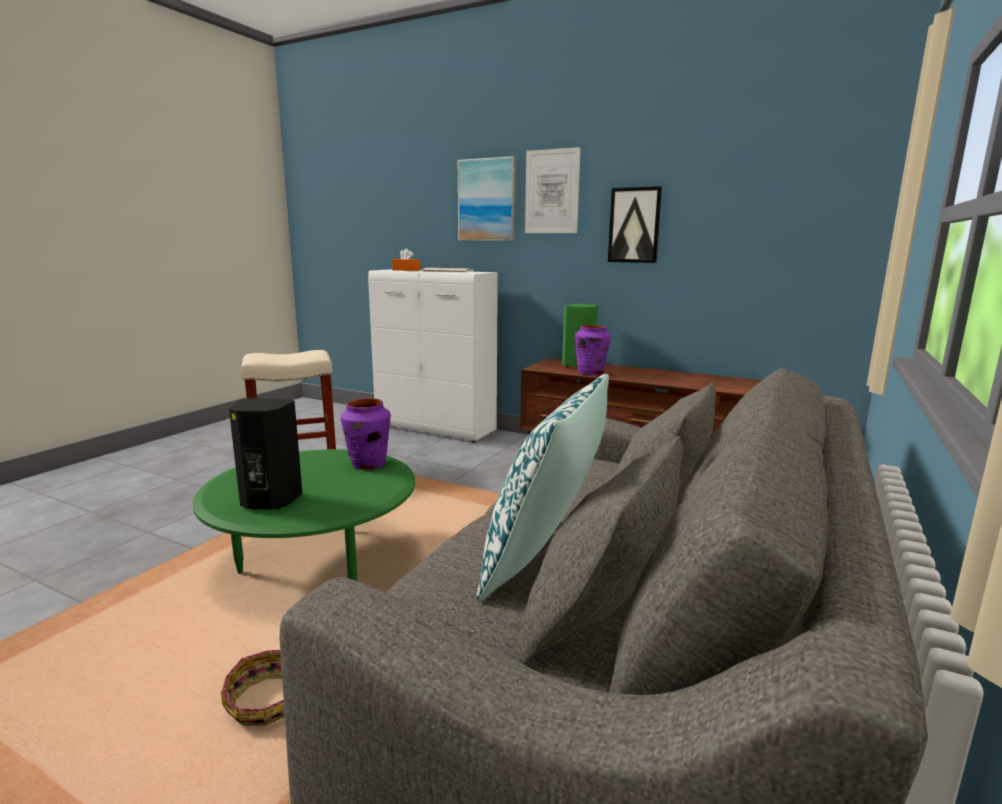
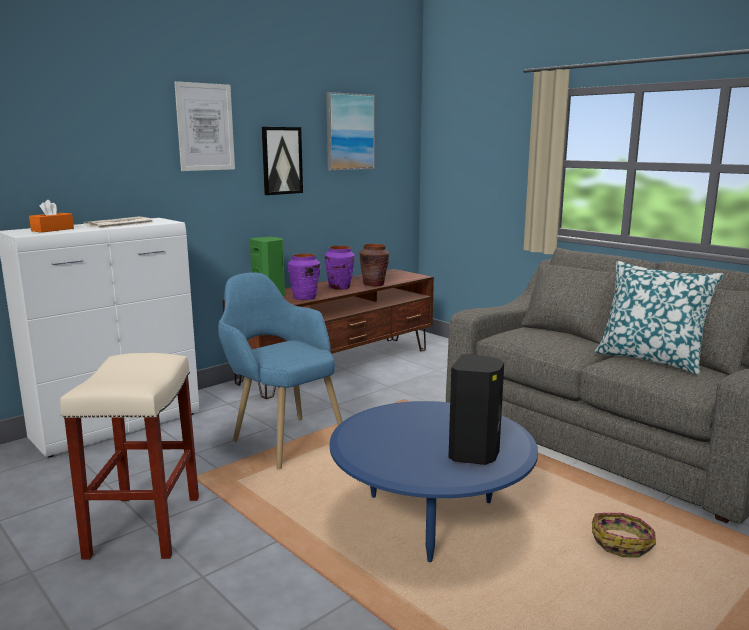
camera: 70 degrees left, 0 degrees up
green coffee table [193,449,415,581] -> blue coffee table [330,401,538,562]
purple vase [340,398,391,470] -> purple vase moved to [325,246,355,290]
picture [458,156,516,241] -> picture moved to [326,92,375,171]
none -> blue armchair [218,273,343,470]
none -> brown vase [360,244,389,286]

